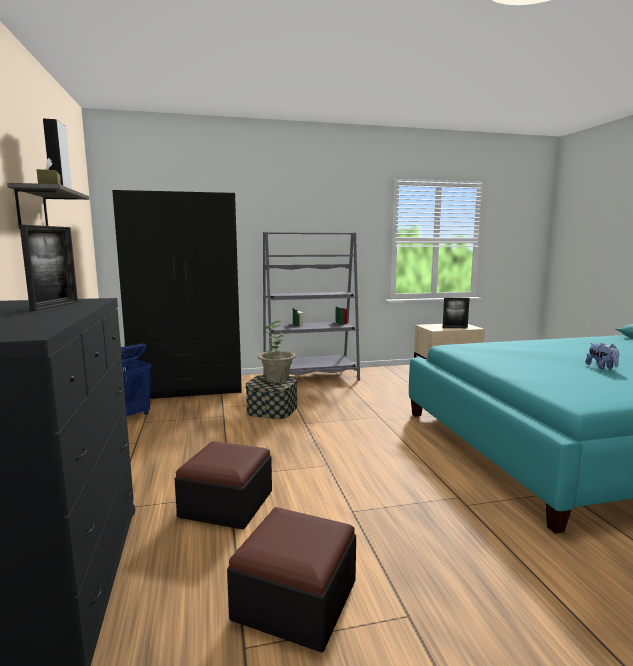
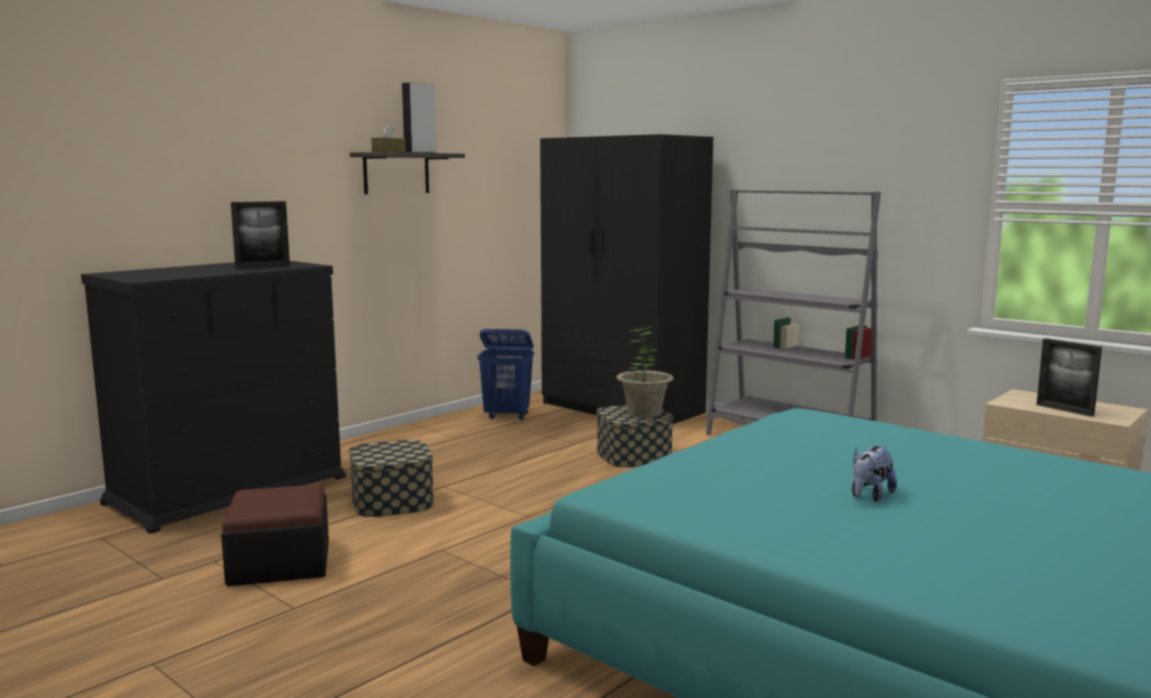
camera: 55 degrees right, 0 degrees up
ottoman [175,441,272,530] -> storage box [349,440,434,517]

